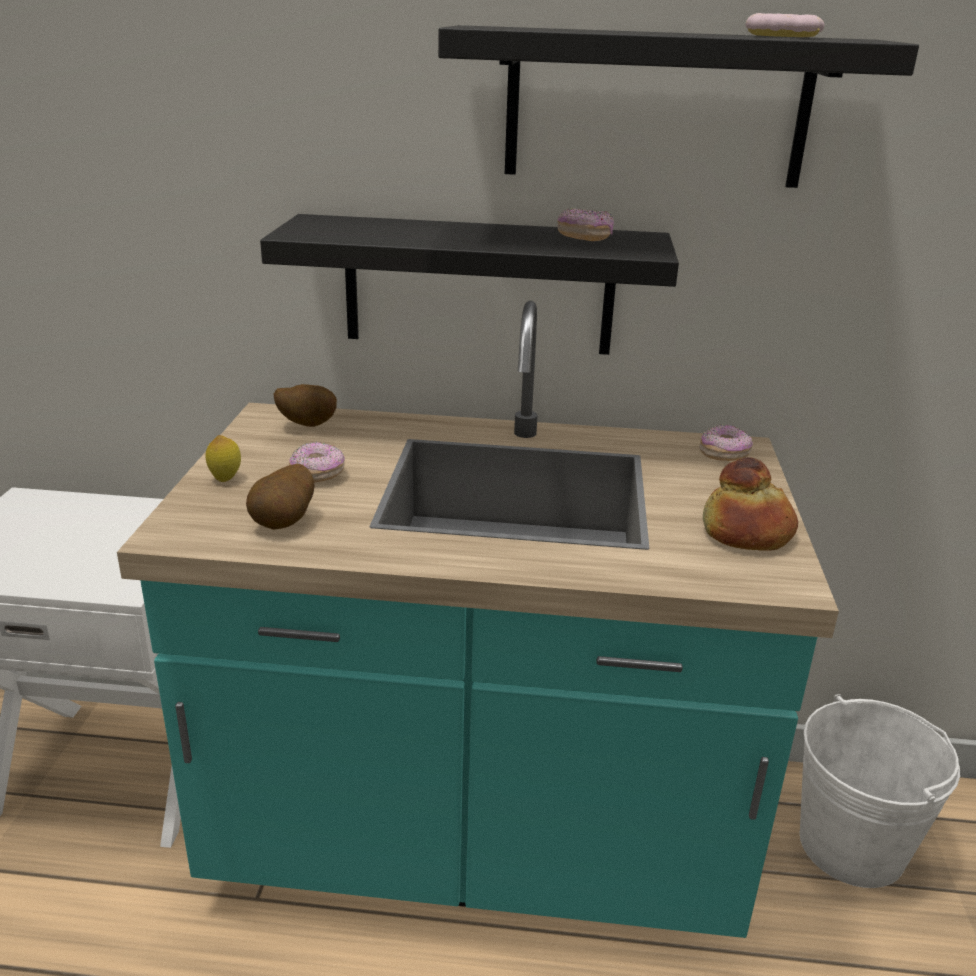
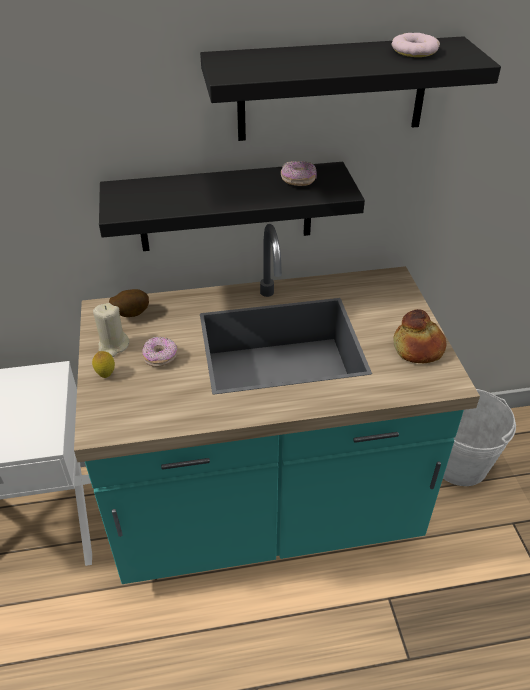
camera: 15 degrees left, 15 degrees up
potato [246,464,315,530] -> none
donut [699,424,753,461] -> none
none -> beige candle [93,303,129,357]

